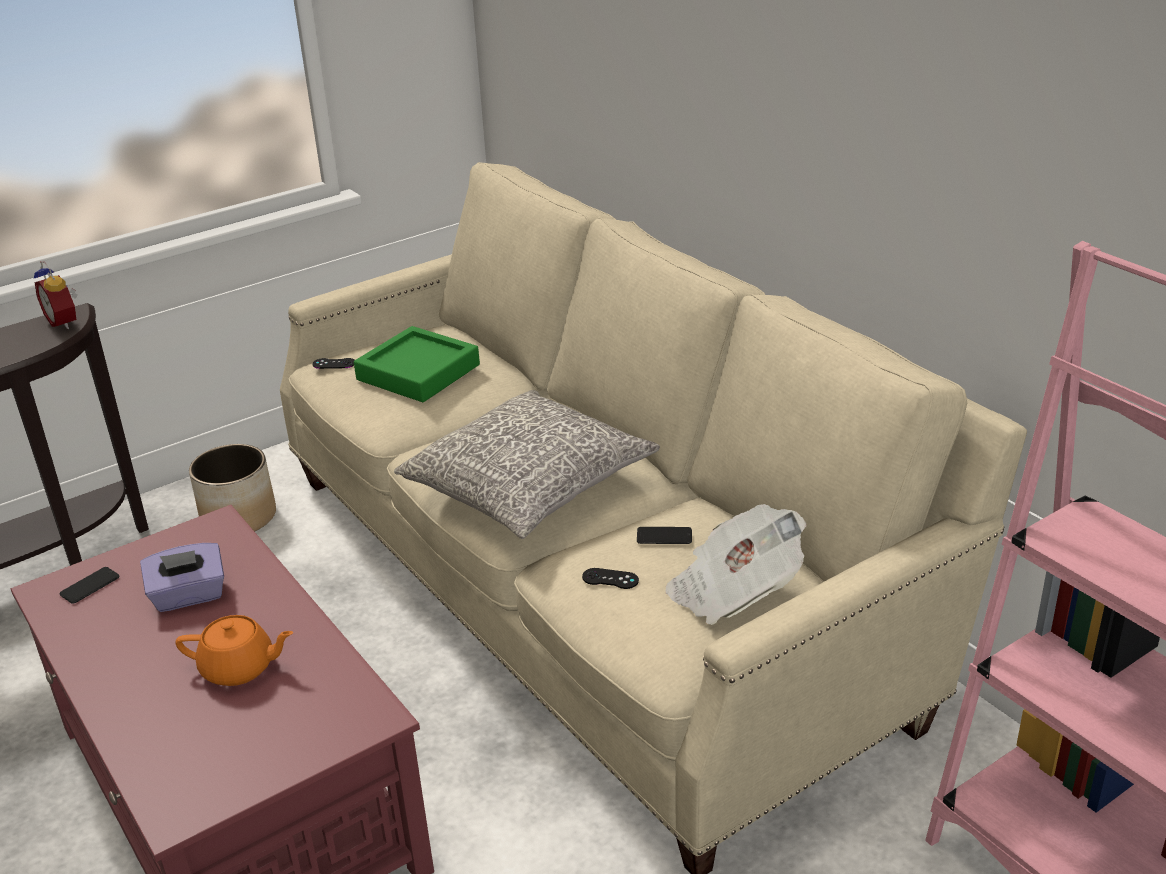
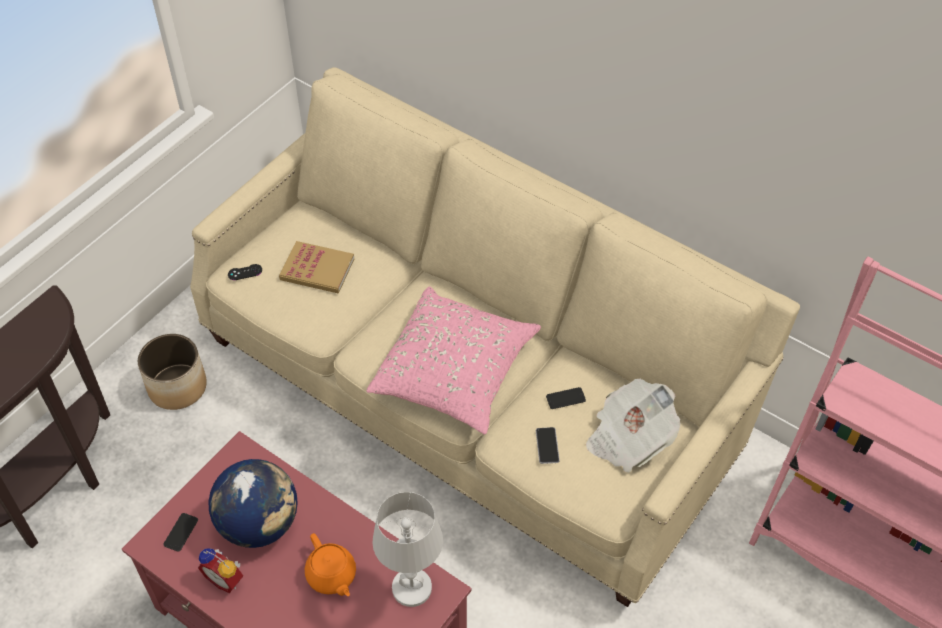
camera: 20 degrees left, 20 degrees up
alarm clock [34,261,78,329] -> alarm clock moved to [198,548,243,593]
purple tissue box [140,543,224,612] -> globe [209,459,298,548]
orange teapot [175,615,293,686] -> orange teapot turned 75 degrees clockwise [305,533,356,596]
green tray [354,326,480,402] -> book [279,241,354,293]
grey pillow [394,390,660,539] -> pink pillow [366,287,541,434]
black game controller [582,568,639,589] -> phone [536,427,560,464]
none -> white table lamp [373,492,443,607]

